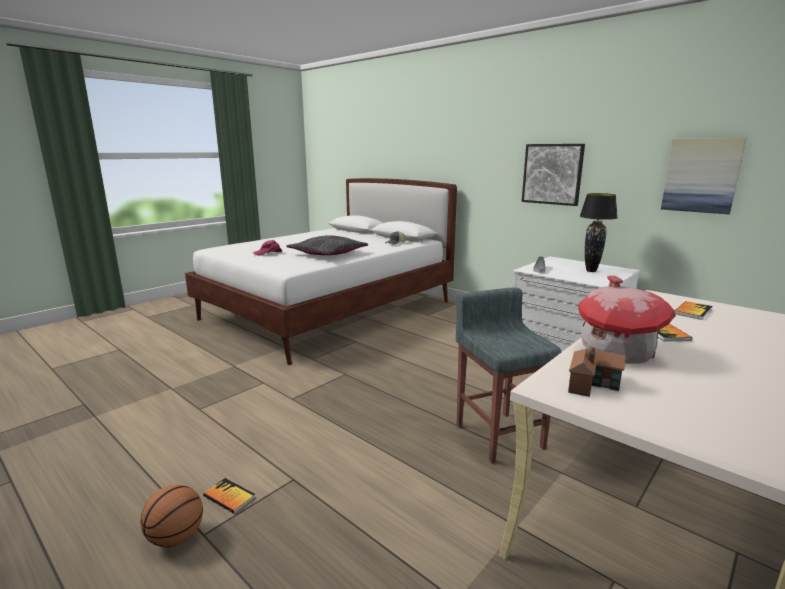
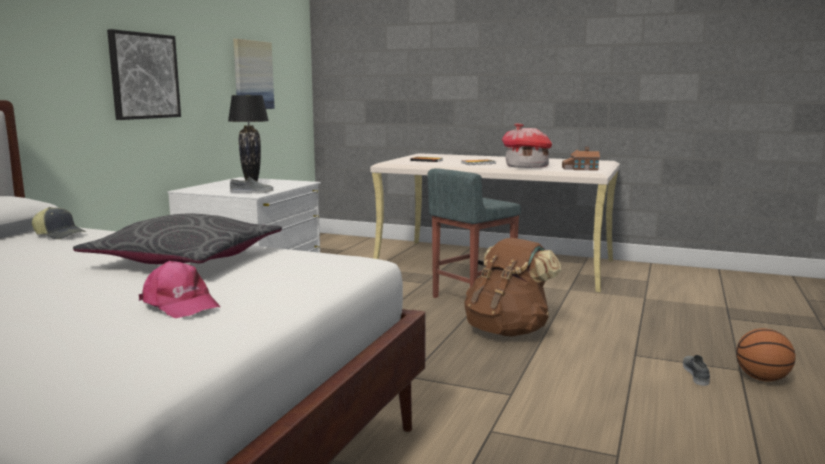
camera: 110 degrees left, 5 degrees down
book [203,478,256,514] -> grey shoe [683,355,710,386]
none -> brown backpack [464,238,561,337]

